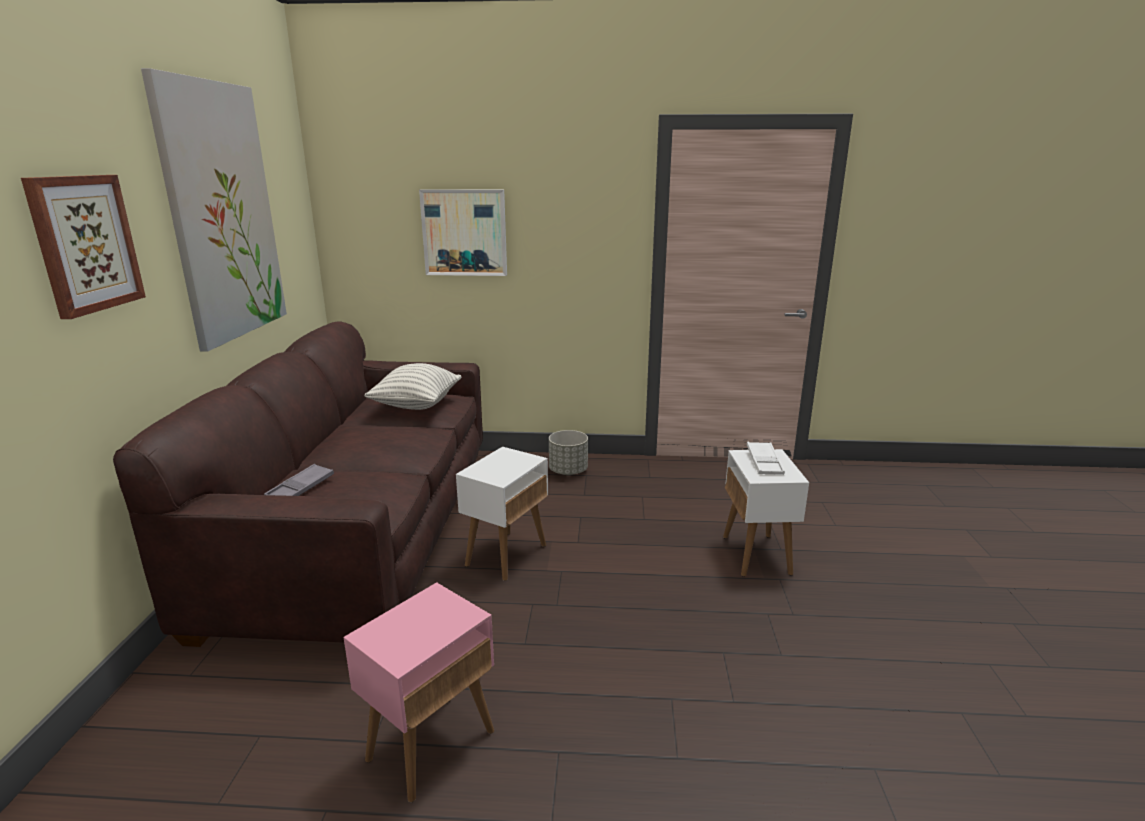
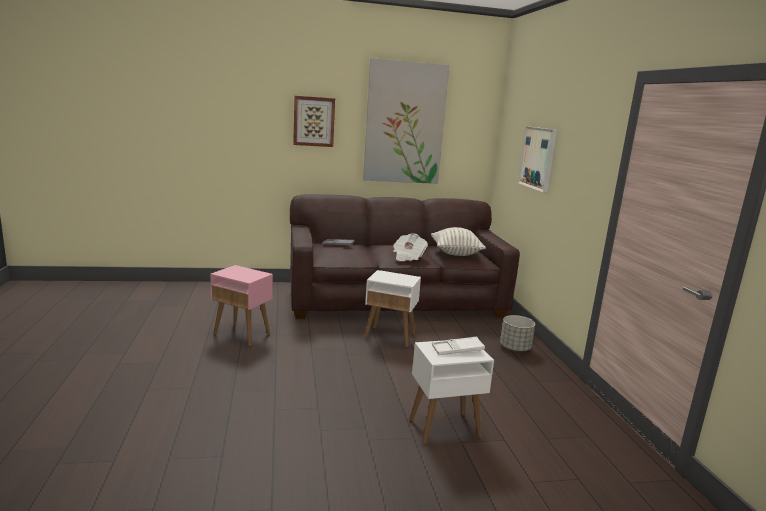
camera: 75 degrees right, 5 degrees down
none -> newspaper [393,233,428,261]

